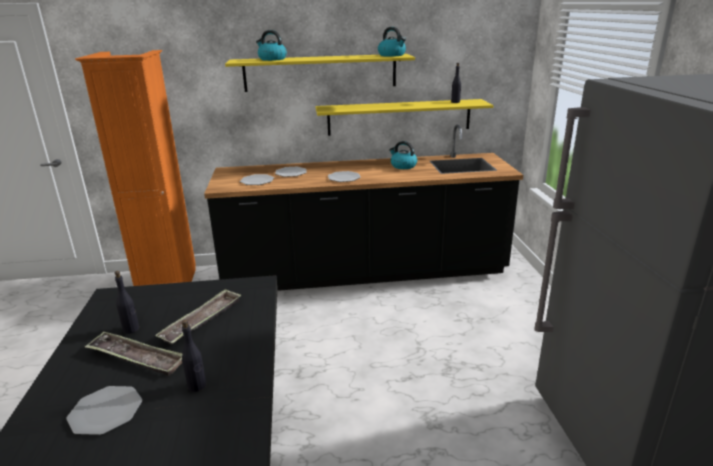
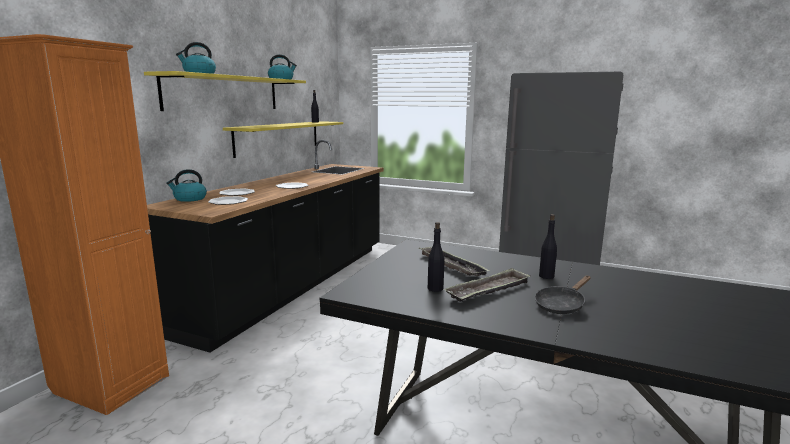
camera: 60 degrees left, 10 degrees down
plate [66,386,142,435] -> black frying pan [535,276,591,314]
kettle [389,141,417,169] -> kettle moved to [166,169,207,202]

